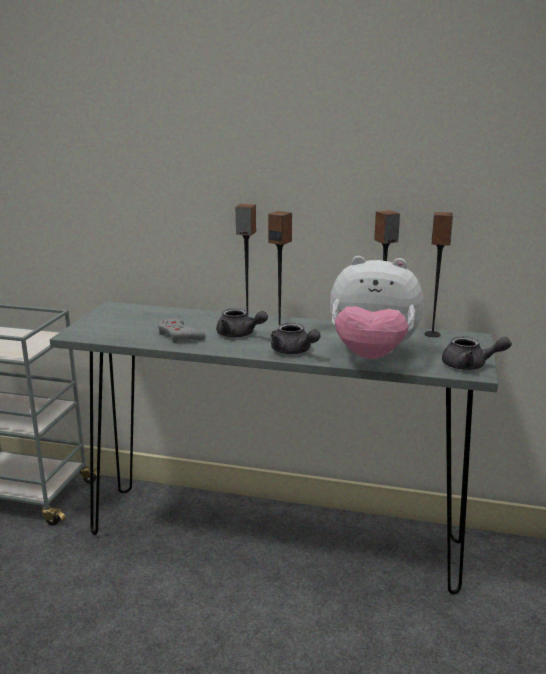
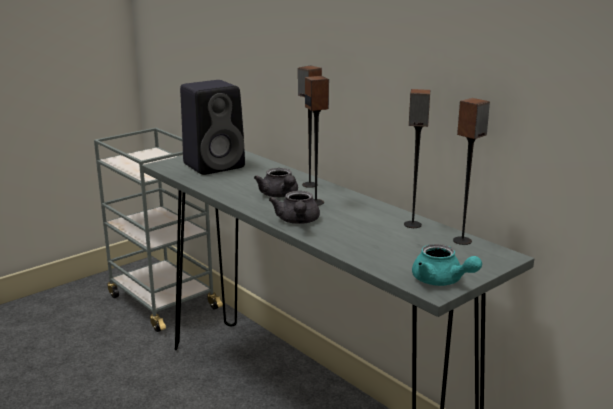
camera: 35 degrees right, 0 degrees up
grey game controller [158,318,205,343] -> none
plush toy [330,256,424,359] -> none
grey teapot [442,336,512,370] -> turquoise teapot [412,244,482,286]
none -> black speaker [180,80,245,175]

